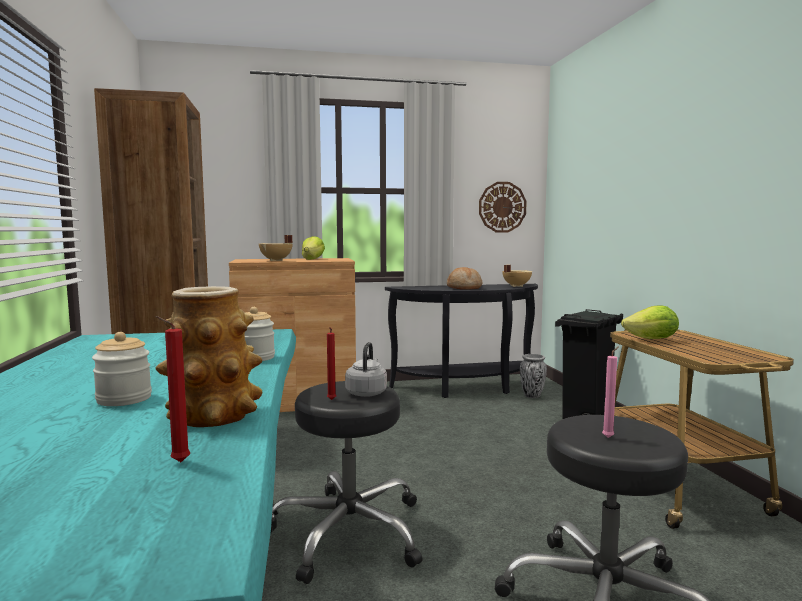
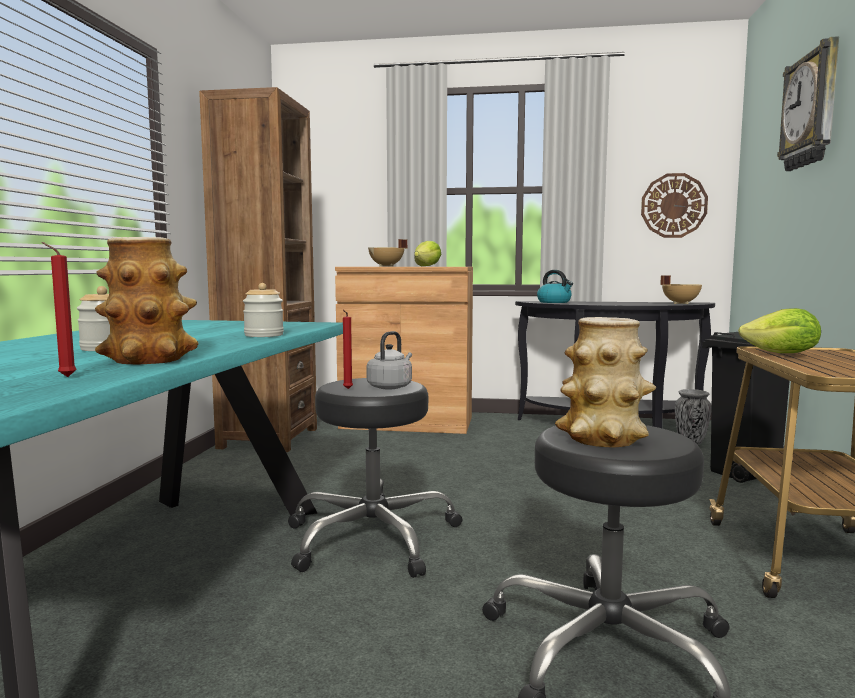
camera: 20 degrees right, 0 degrees up
bread [447,267,482,290] -> none
pink candle [602,346,619,438] -> vase [555,317,656,447]
none -> kettle [537,270,573,303]
none -> wall clock [777,37,839,171]

